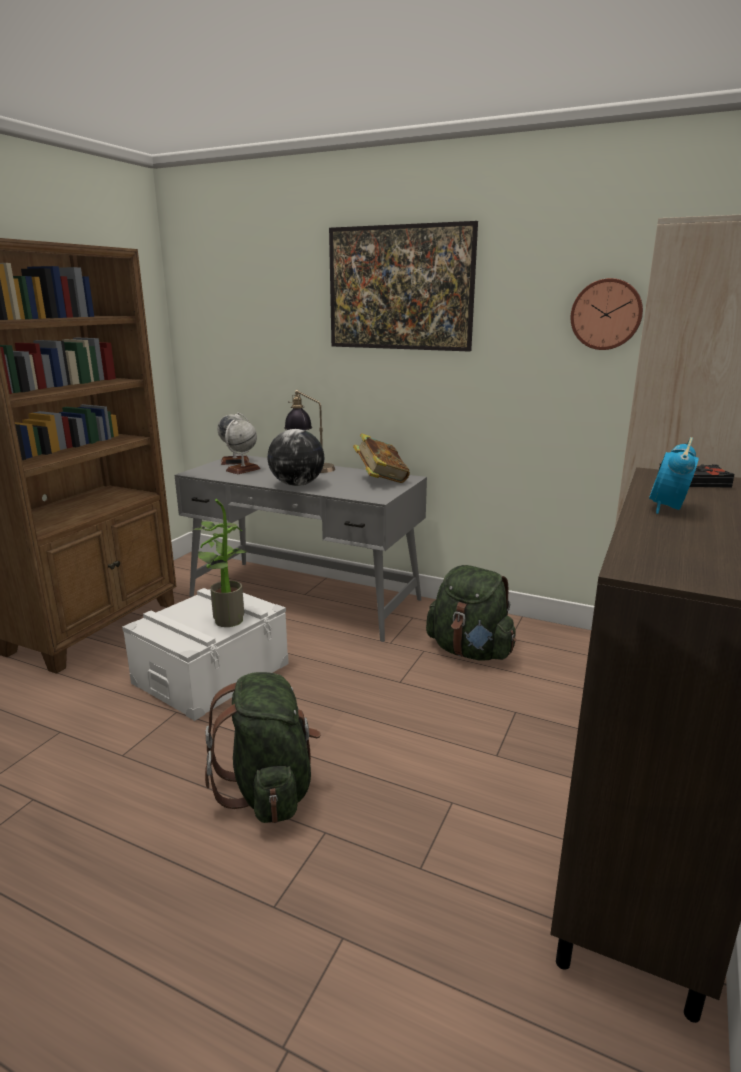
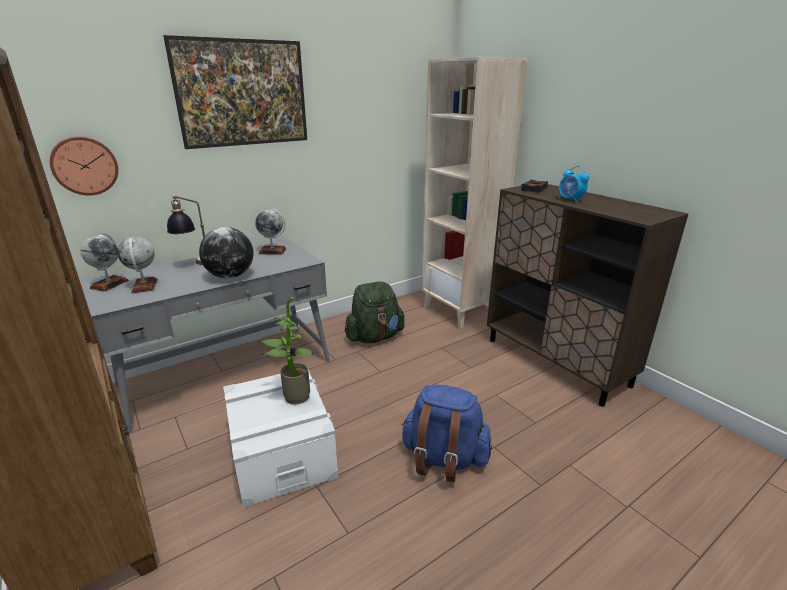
camera: 60 degrees left, 5 degrees up
green backpack [205,672,321,823] -> blue backpack [401,384,492,482]
book [353,433,410,483] -> globe [255,208,286,254]
wall clock [571,278,643,350] -> wall clock moved to [50,136,118,195]

